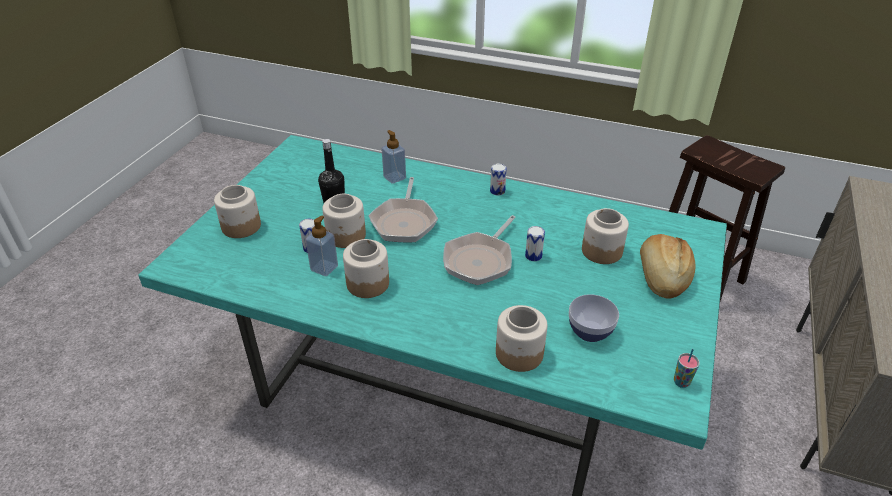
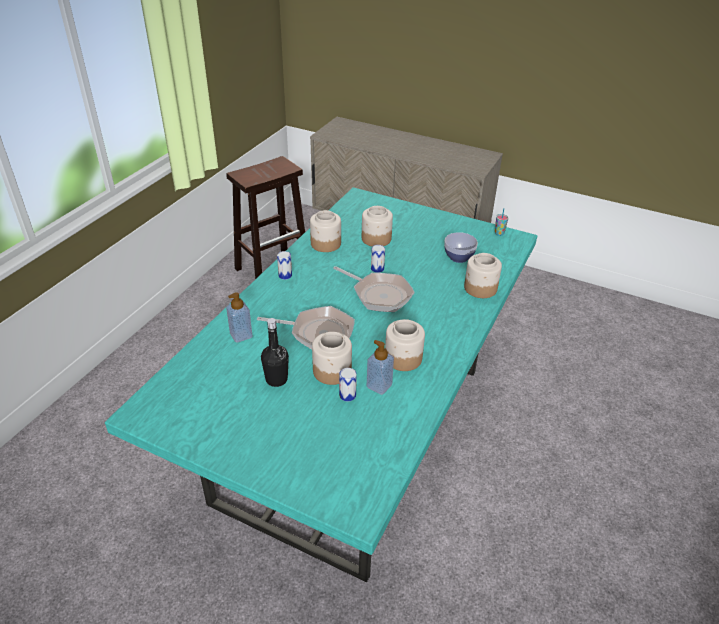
camera: 85 degrees left, 0 degrees up
jar [214,185,261,238] -> jar moved to [310,210,341,252]
bread [640,234,695,298] -> none

